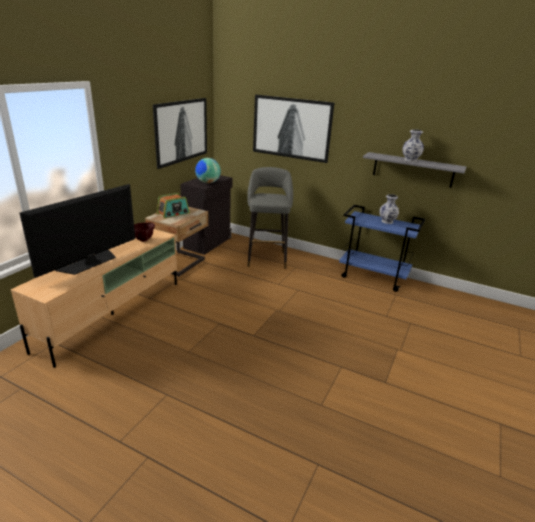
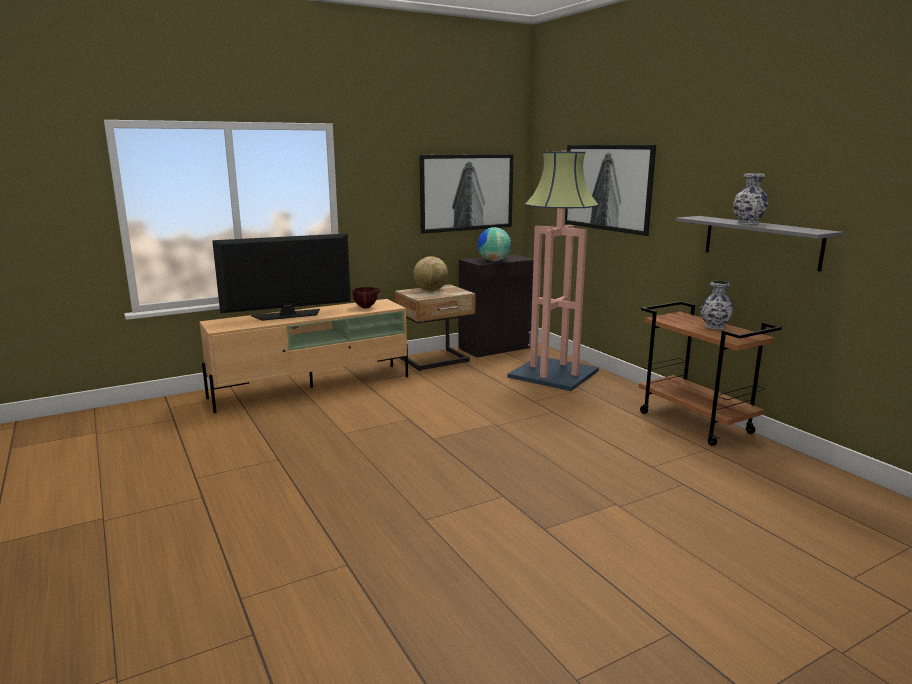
camera: 35 degrees right, 10 degrees down
radio [157,193,190,218] -> globe [414,256,448,291]
grey stool [247,167,293,269] -> floor lamp [507,150,599,391]
blue cart [339,205,425,292] -> brown cart [639,301,782,446]

